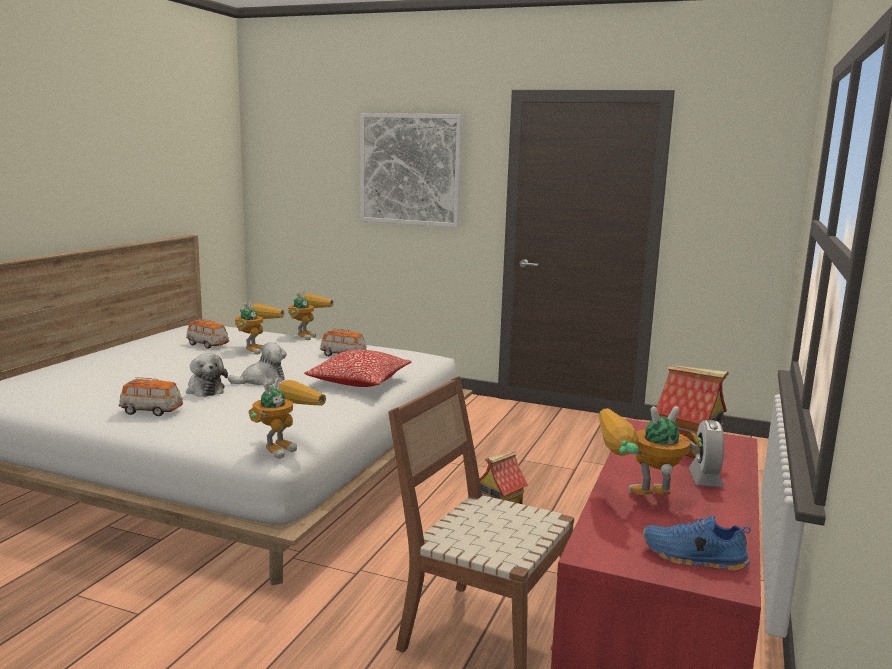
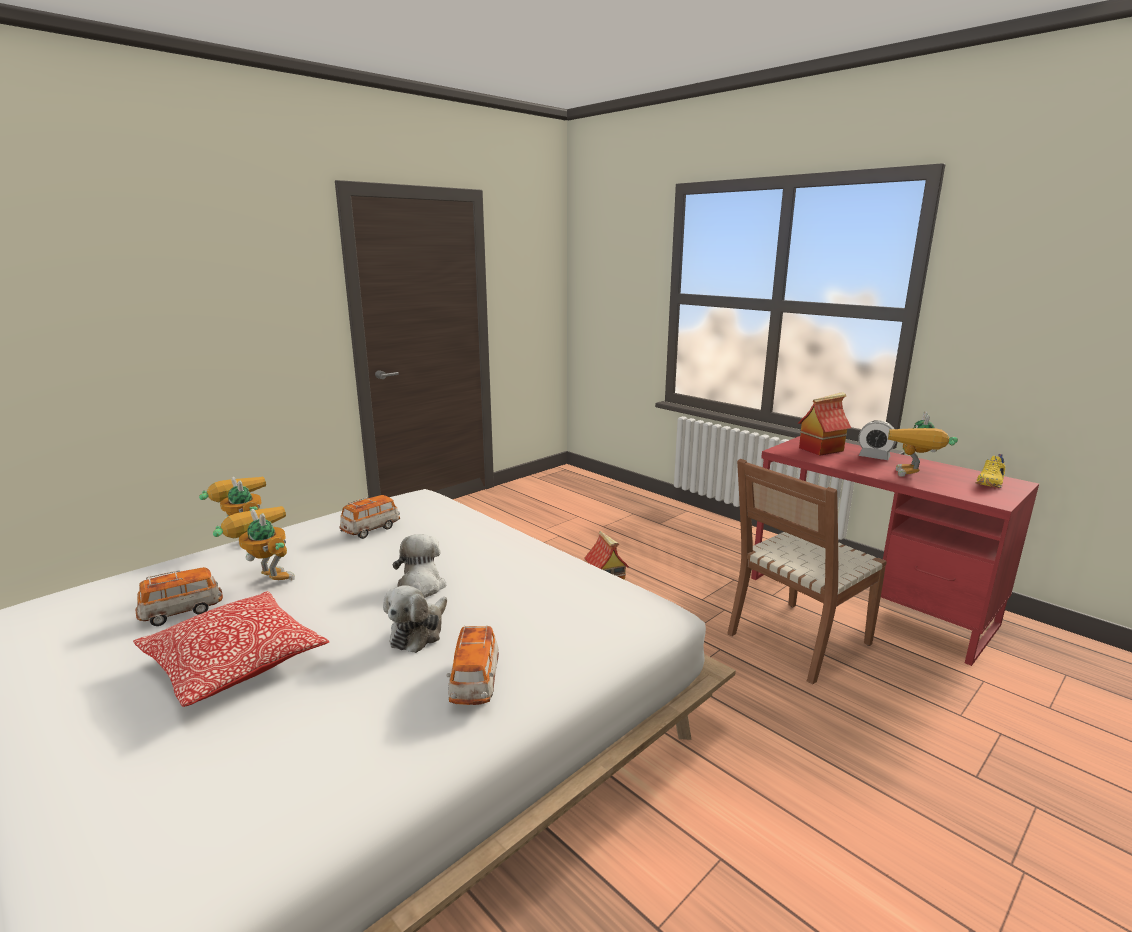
camera: 65 degrees left, 5 degrees up
toy car [119,377,183,416] -> toy car turned 150 degrees clockwise [446,625,499,705]
plush toy [186,353,228,397] -> plush toy turned 120 degrees clockwise [383,586,447,653]
toy robot [249,378,326,459] -> none
pillow [304,350,411,387] -> pillow moved to [133,591,330,707]
picture [360,113,462,228] -> none
blue shoe [643,515,751,572] -> yellow shoe [975,454,1005,488]

